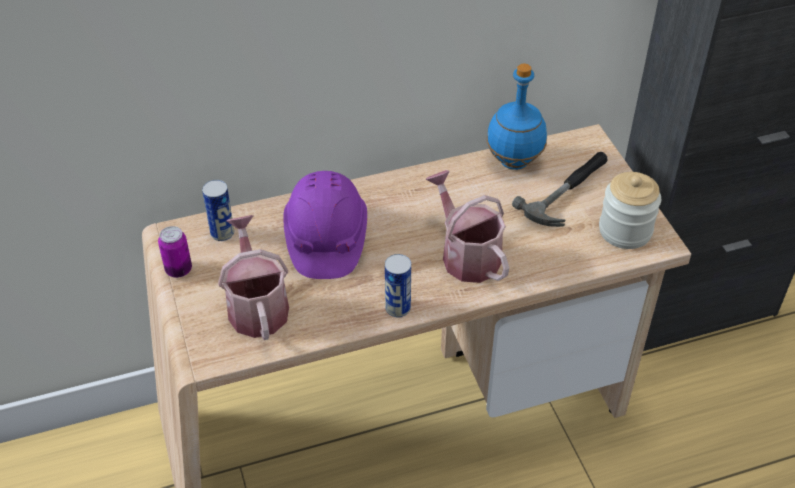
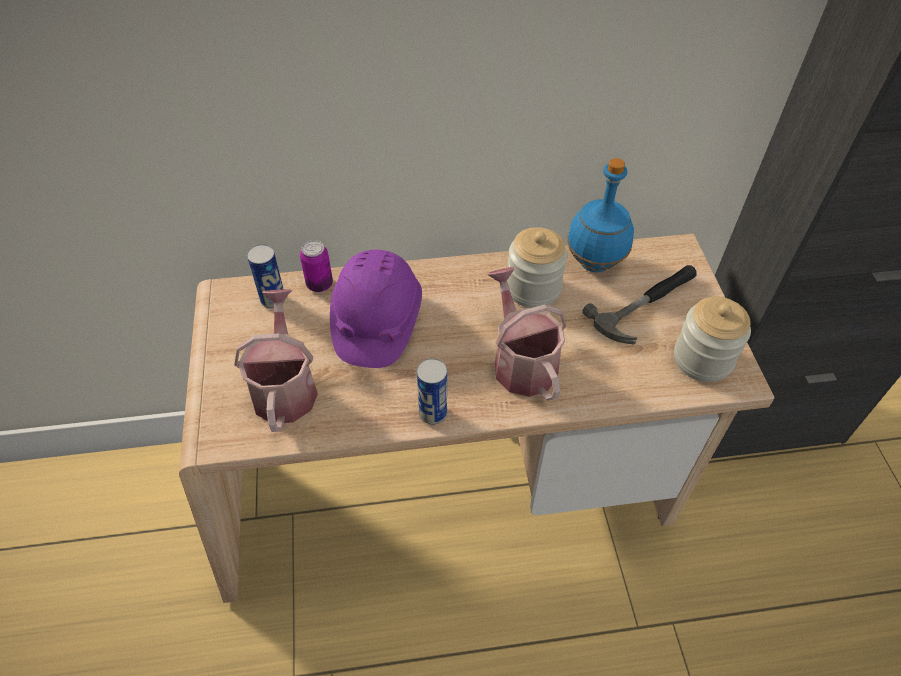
camera: 10 degrees right, 5 degrees up
can [158,226,192,278] -> can moved to [300,240,333,292]
none -> jar [507,227,568,308]

